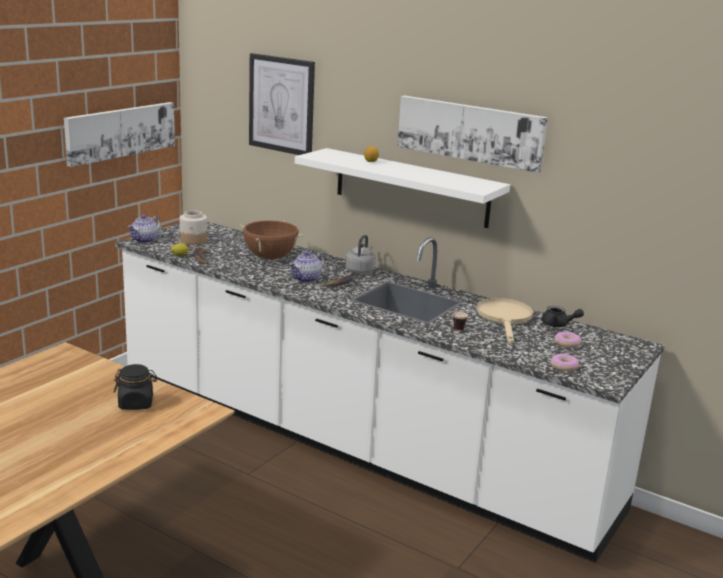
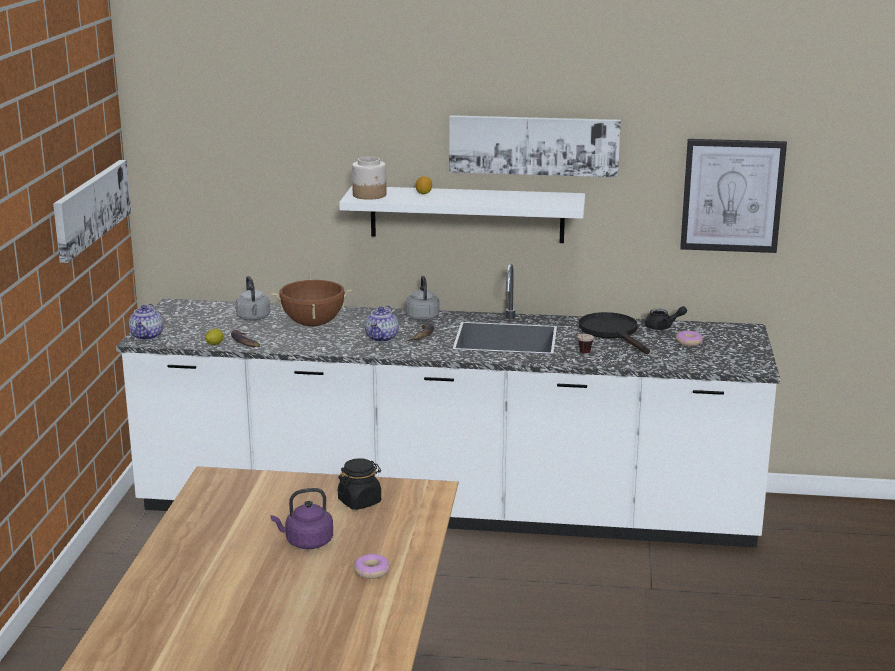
camera: 25 degrees left, 0 degrees up
jar [180,211,207,245] -> jar moved to [352,157,386,200]
picture [249,53,315,155] -> picture moved to [680,139,787,253]
beige frying pan [476,298,533,344] -> black frying pan [579,312,650,354]
donut [551,354,579,372] -> donut moved to [354,554,390,579]
none -> grey kettle [236,276,271,321]
none -> purple kettle [271,488,333,549]

